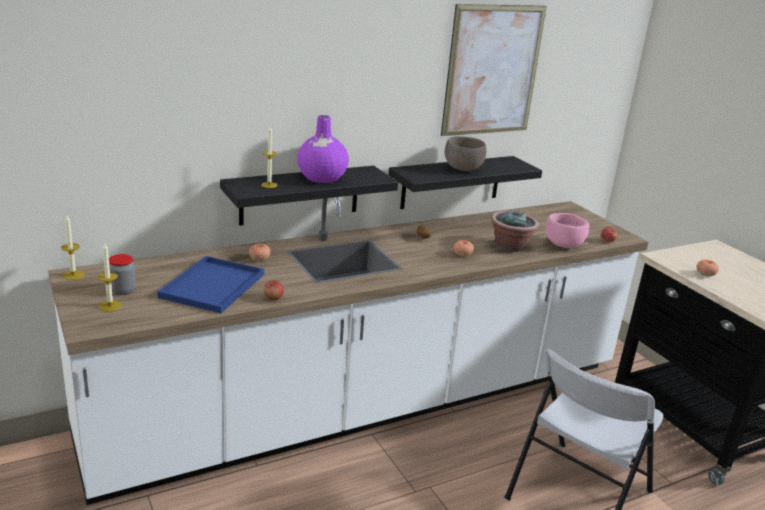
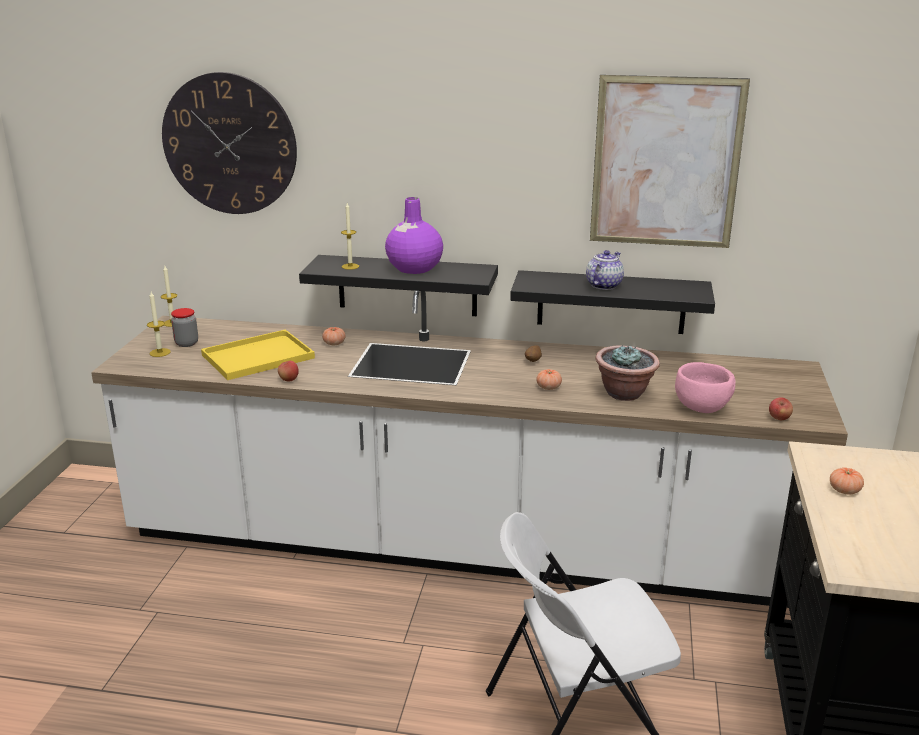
camera: 40 degrees right, 0 degrees up
blue tray [157,256,264,313] -> yellow tray [201,330,315,380]
brown bowl [445,136,487,171] -> teapot [586,250,624,290]
none -> wall clock [162,72,297,214]

